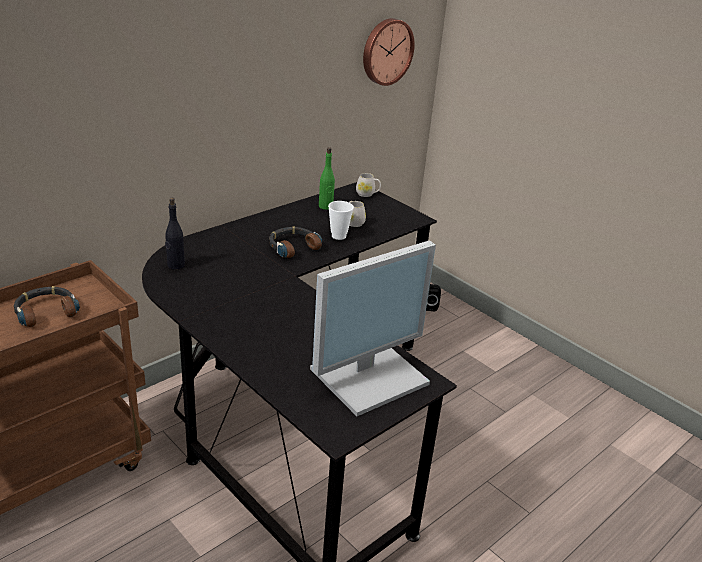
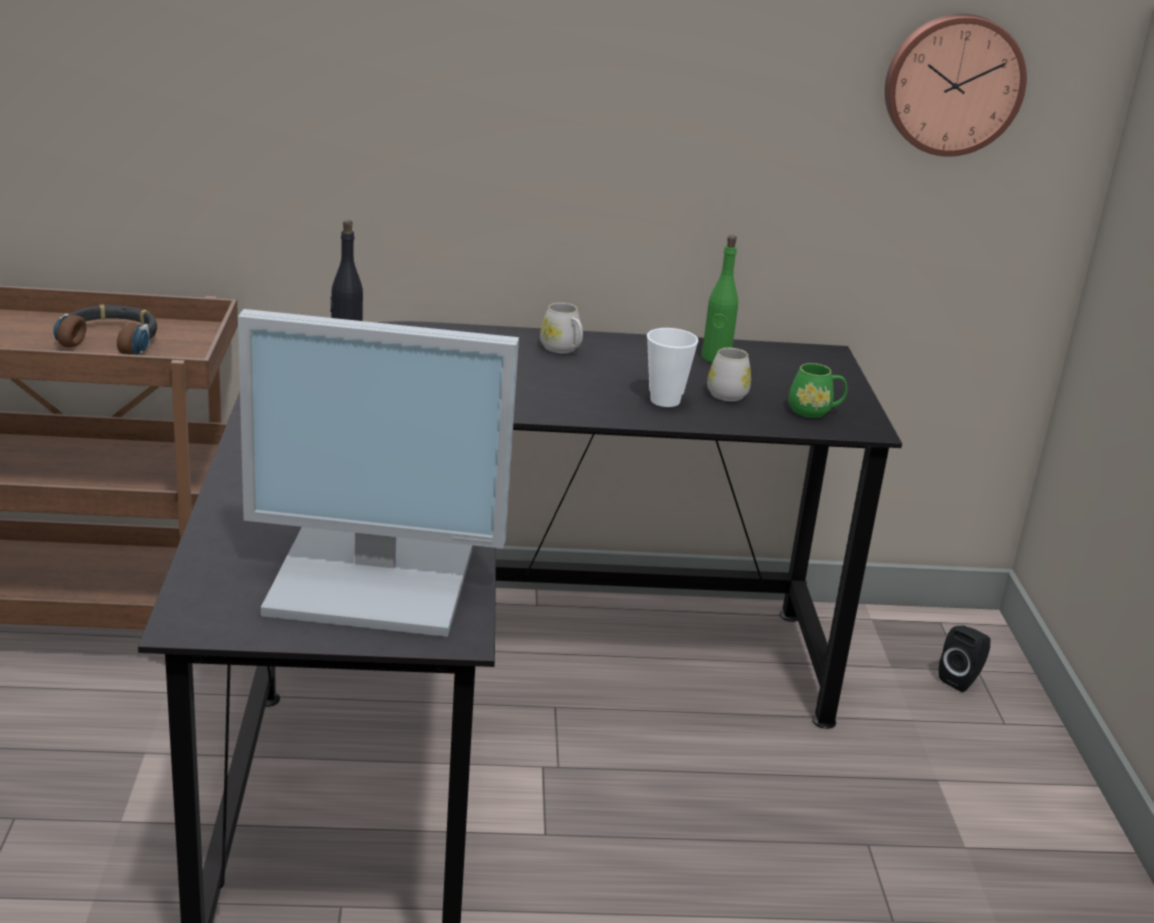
camera: 40 degrees right, 5 degrees down
headphones [269,226,322,258] -> none
white mug [356,173,381,197] -> white mug moved to [540,302,583,353]
none -> green mug [789,363,847,418]

